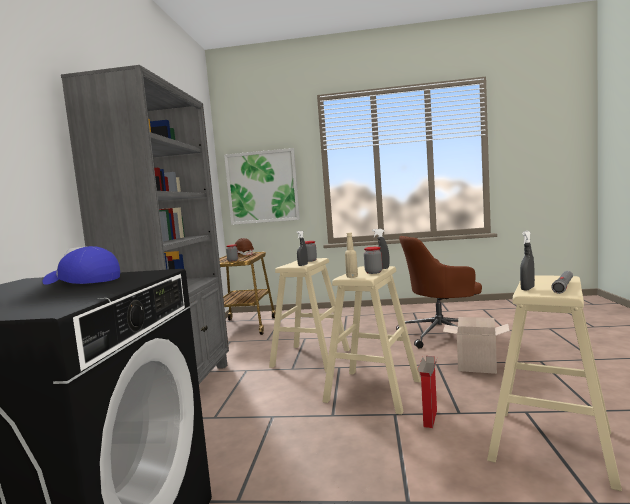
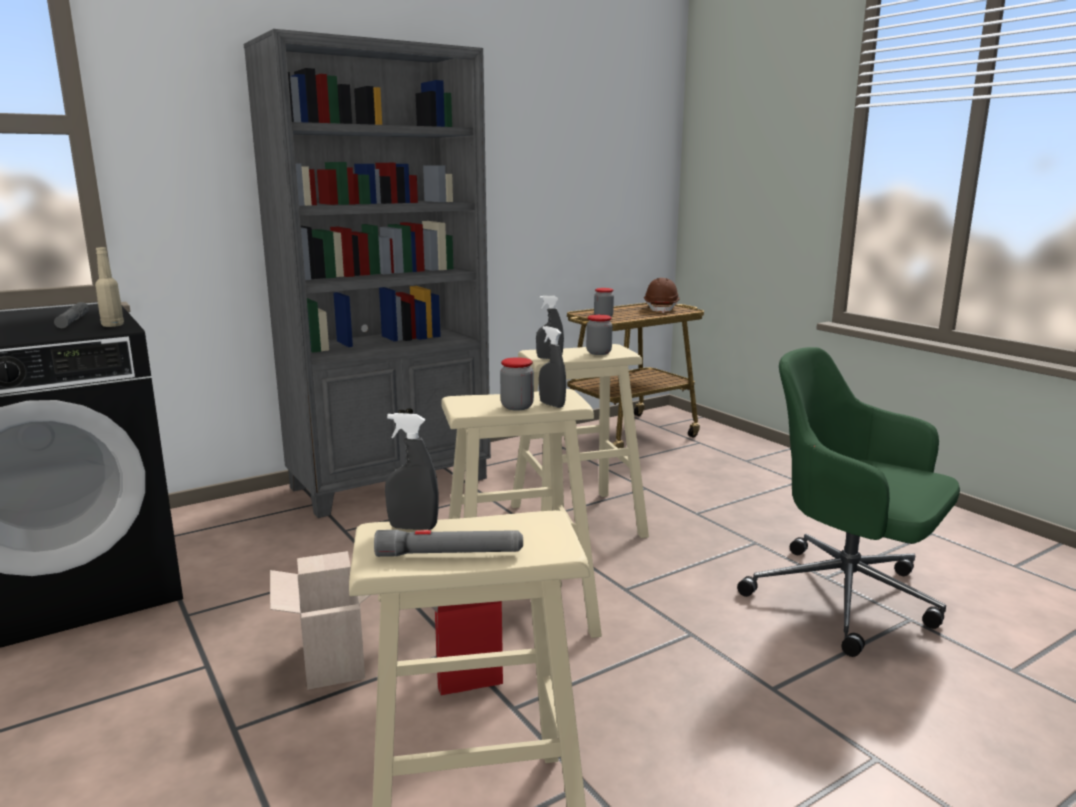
camera: 50 degrees right, 10 degrees up
cap [42,246,120,285] -> grey flashlight [54,302,89,328]
picture [224,148,300,225] -> none
beige bottle [345,233,358,278] -> beige bottle moved to [95,247,124,327]
brown office chair [396,236,482,349] -> green office chair [737,347,960,657]
cardboard box [443,317,510,374] -> cardboard box moved to [270,551,370,690]

